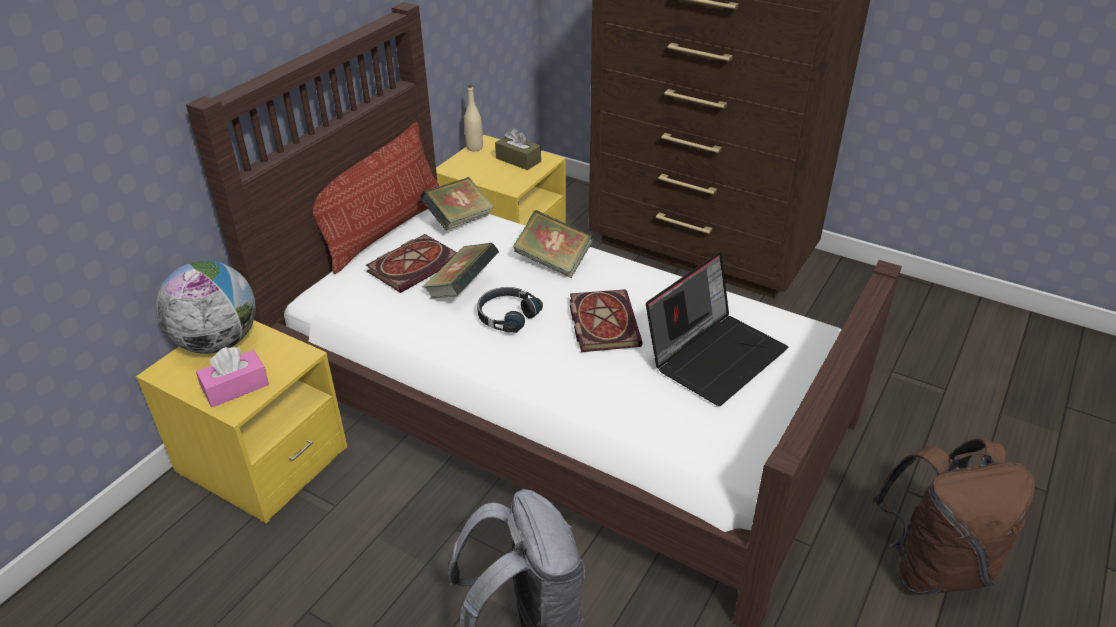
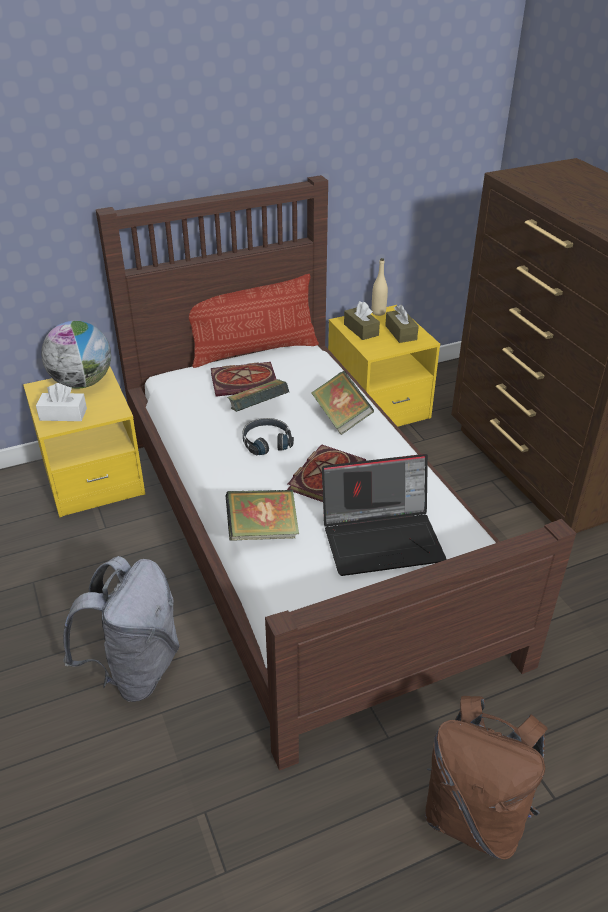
camera: 35 degrees right, 0 degrees up
pink tissue box [196,347,269,407] -> white tissue box [36,383,87,421]
book [420,177,494,230] -> book moved to [226,490,299,541]
none -> brown tissue box [344,301,380,340]

